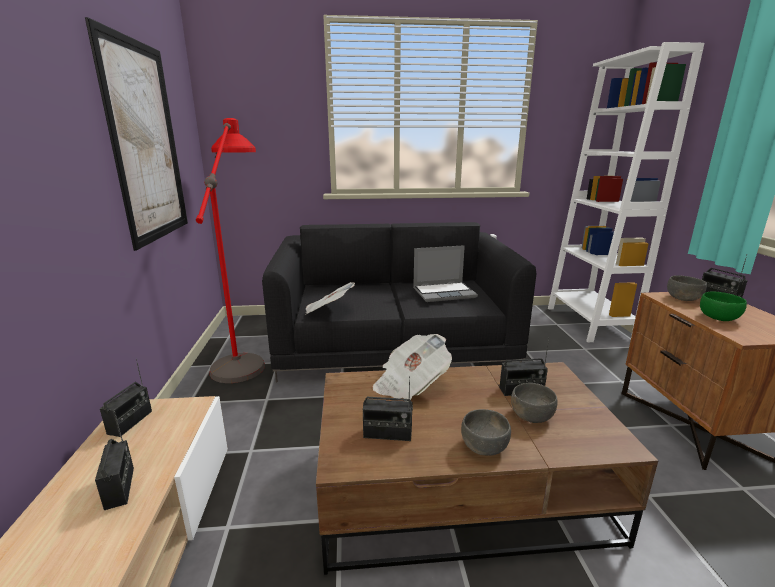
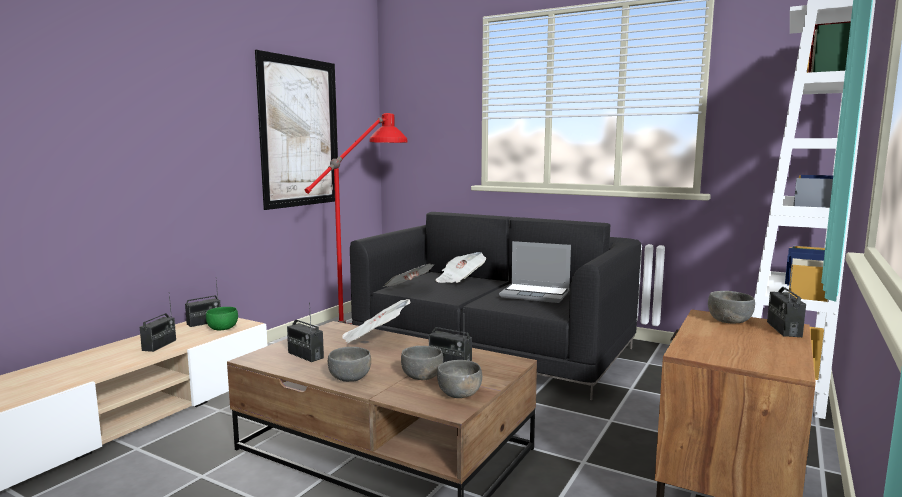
camera: 35 degrees right, 10 degrees down
green bowl [700,292,747,321] -> green bowl moved to [206,307,238,330]
none -> newspaper [436,252,486,283]
none -> grey bowl [437,360,482,398]

